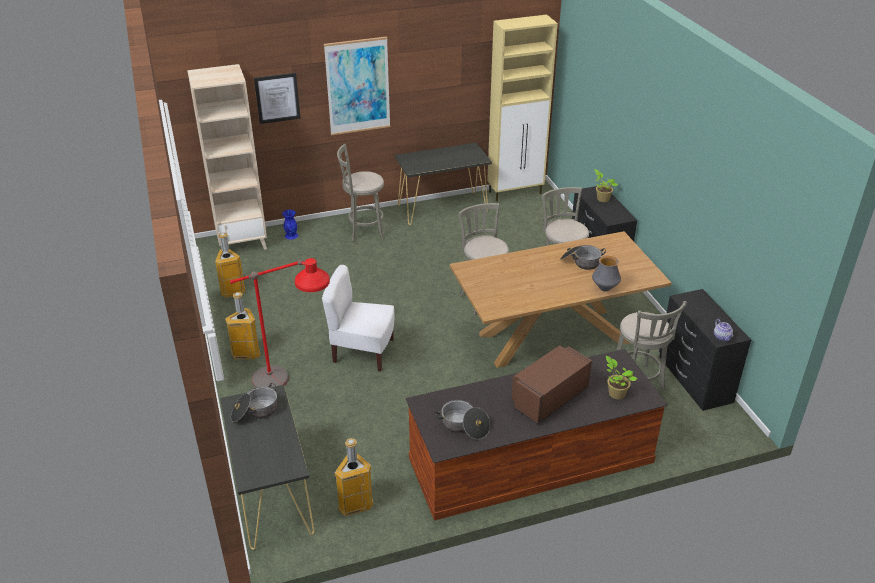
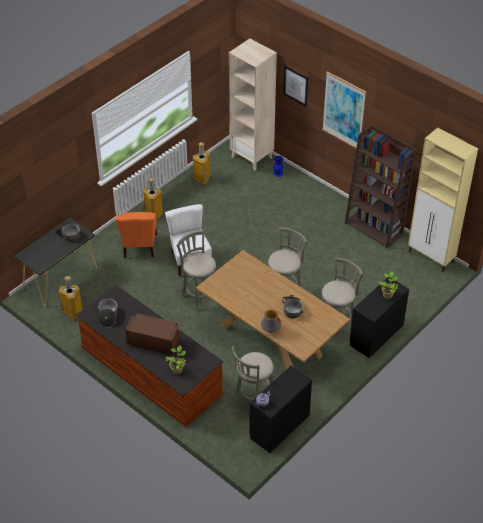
camera: 60 degrees right, 10 degrees up
red floor lamp [230,258,330,388] -> orange chair [116,212,157,258]
grey stool [337,144,384,241] -> grey stool moved to [177,230,216,311]
black console table [395,142,492,225] -> brown bookcase [345,125,416,249]

